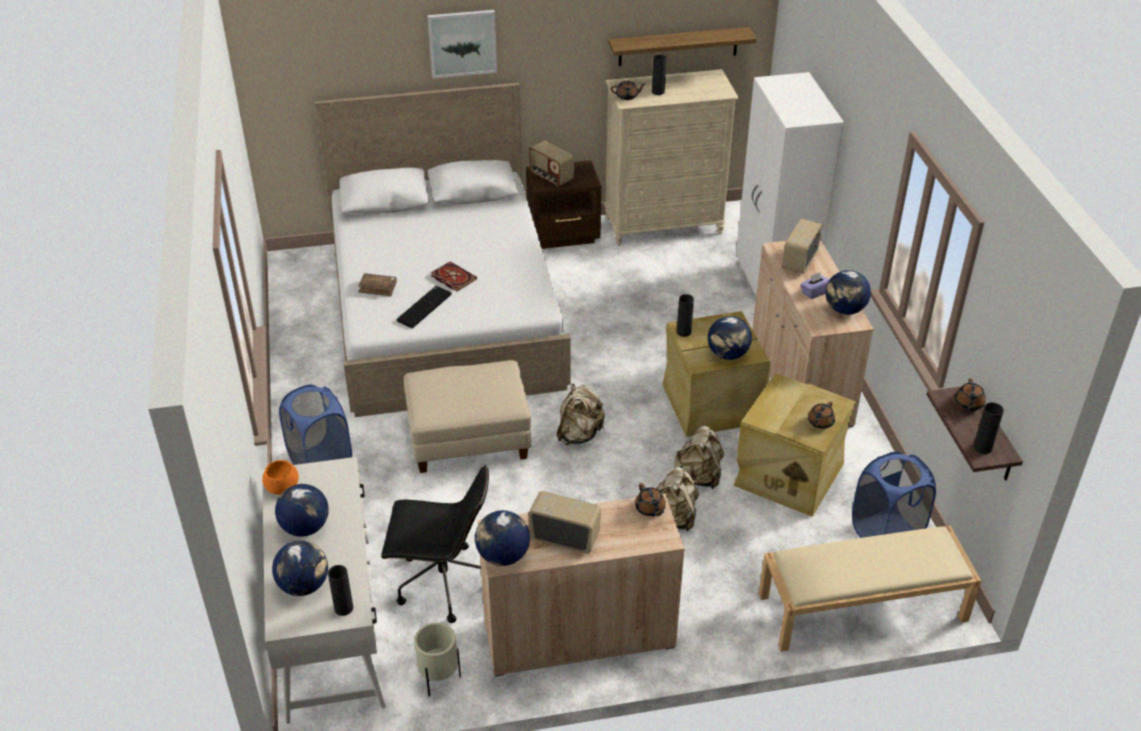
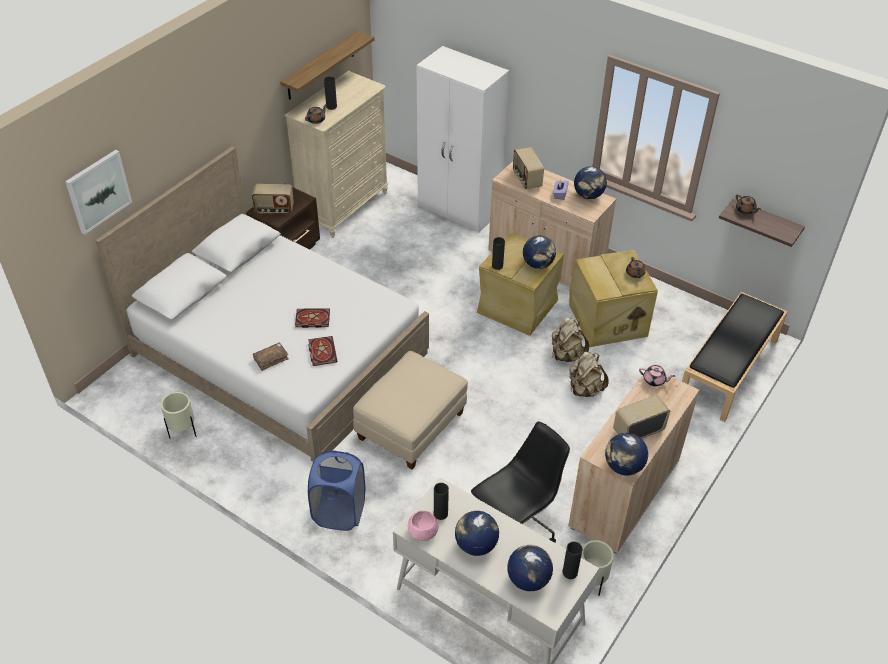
camera: 45 degrees left, 5 degrees up
orange bowl [262,460,299,495] -> pink bowl [408,510,438,541]
keyboard [396,286,452,328] -> book [308,336,337,366]
picture [428,10,497,78] -> picture moved to [65,150,132,235]
beige backpack [557,384,605,445] -> none
brown teapot [635,483,666,516] -> pink teapot [639,365,675,386]
beige bench [759,526,981,652] -> black bench [682,292,788,422]
blue laundry basket [852,452,936,538] -> none
black vase [974,402,1004,454] -> black vase moved to [434,483,449,520]
none -> beige planter [161,392,196,439]

